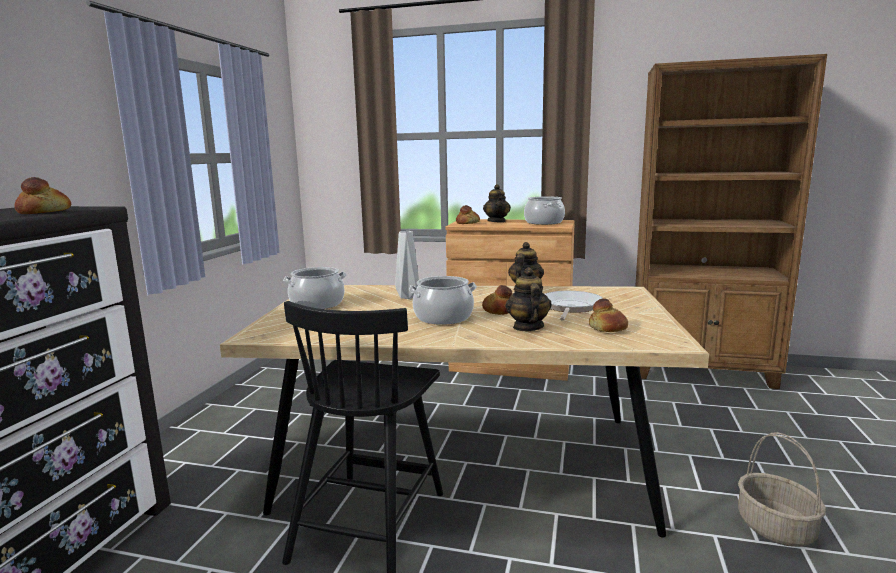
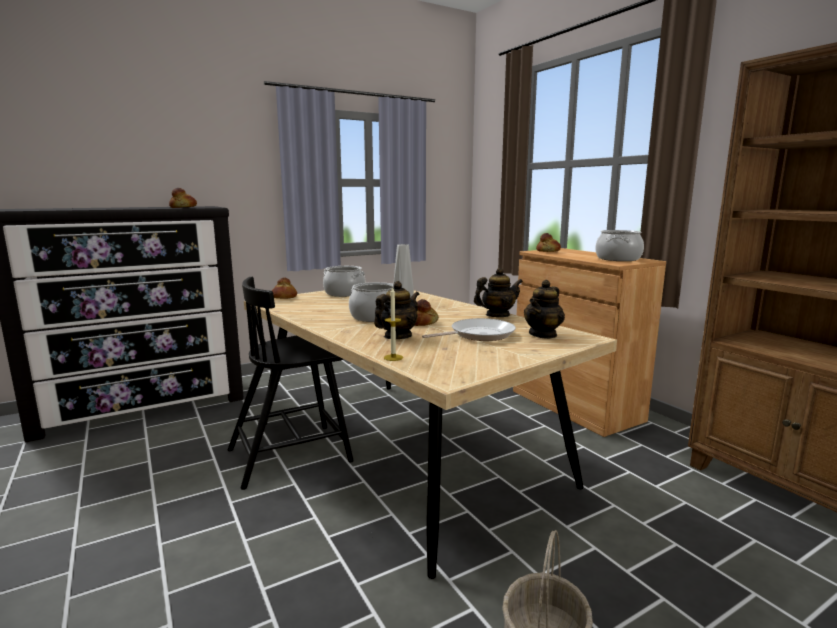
camera: 45 degrees right, 0 degrees up
teapot [483,184,511,222] -> teapot moved to [524,280,565,339]
bread [589,299,628,332] -> bread moved to [272,278,297,299]
none -> candle [384,286,403,361]

